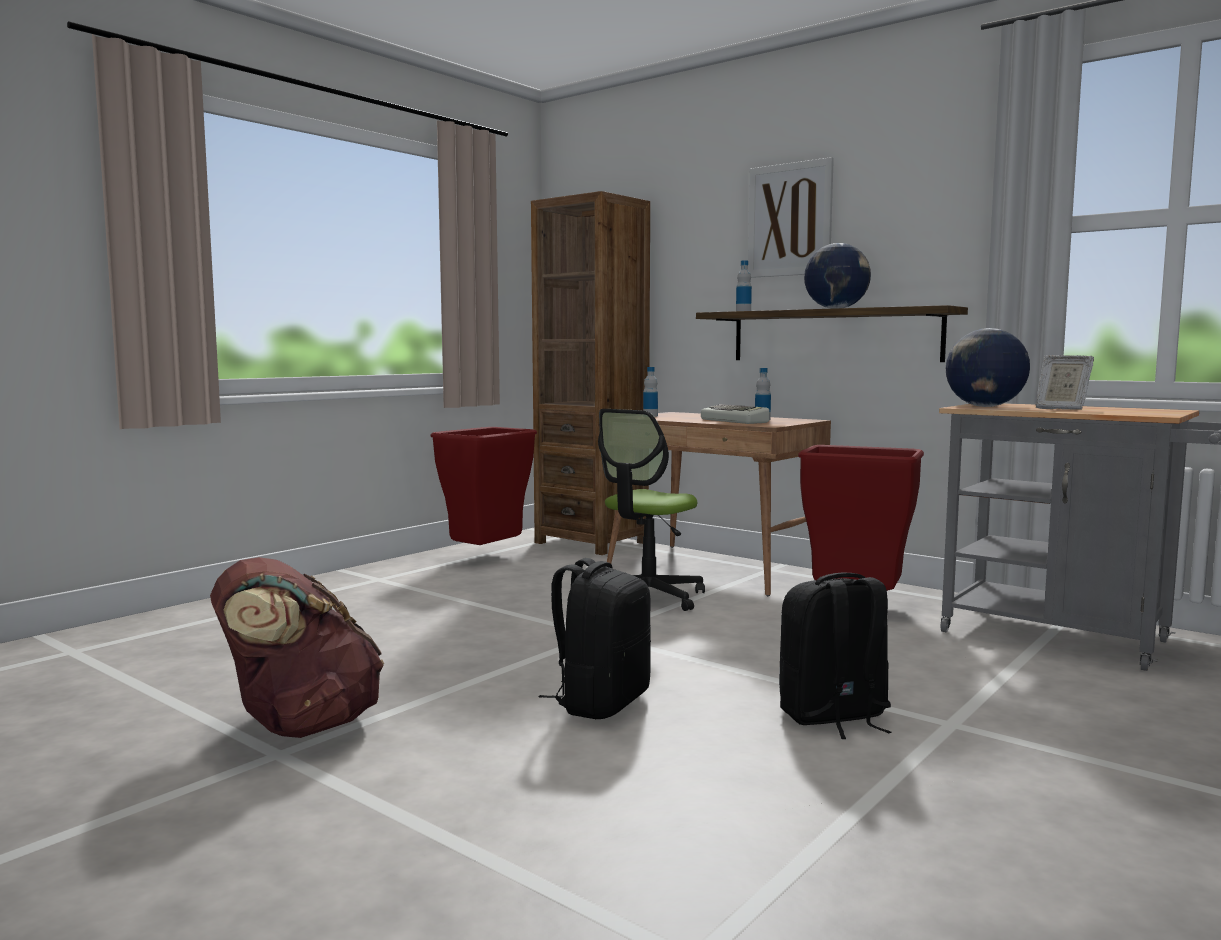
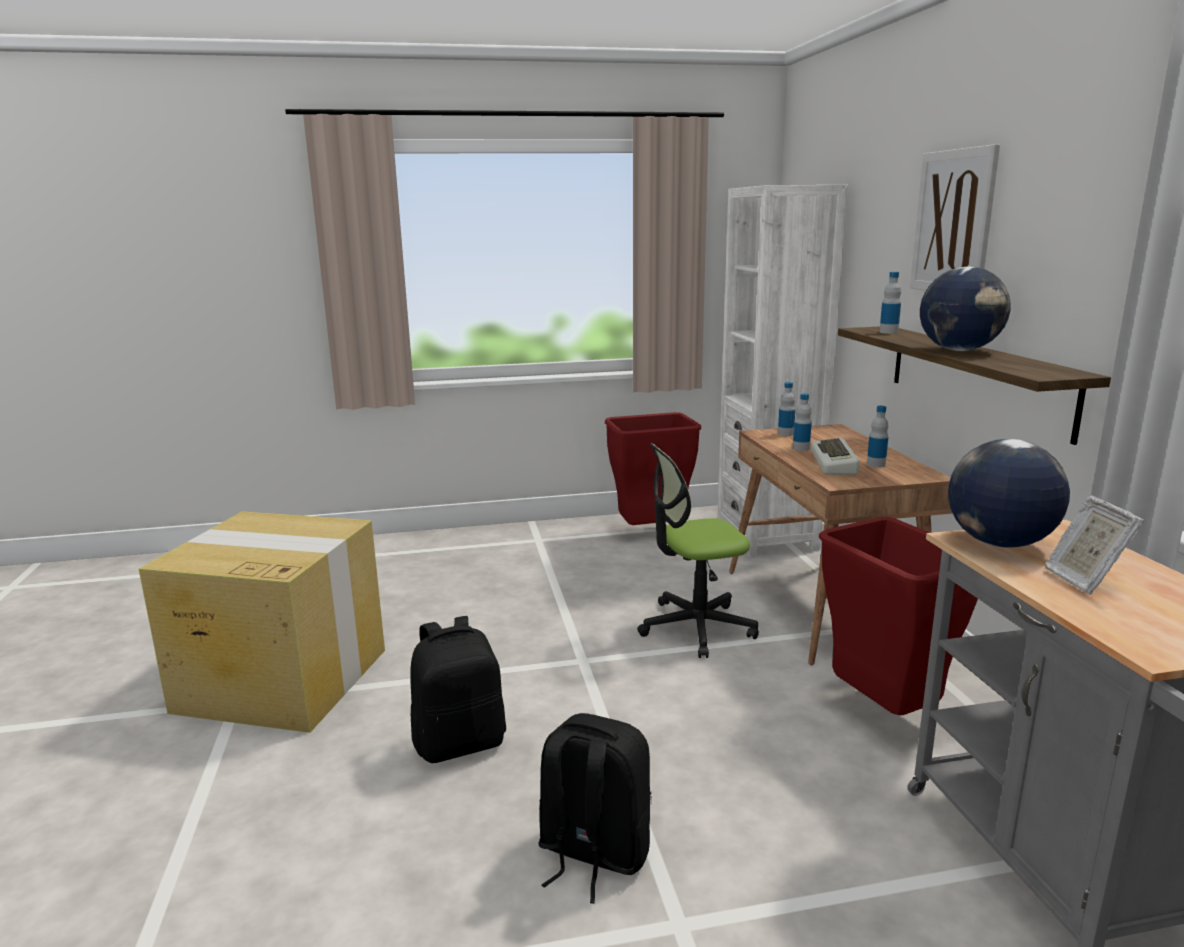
camera: 40 degrees right, 10 degrees up
brown backpack [210,557,384,738] -> cardboard box [139,511,385,733]
brown bookcase [531,191,650,555] -> white bookcase [717,185,848,557]
none -> bottle [793,393,812,451]

